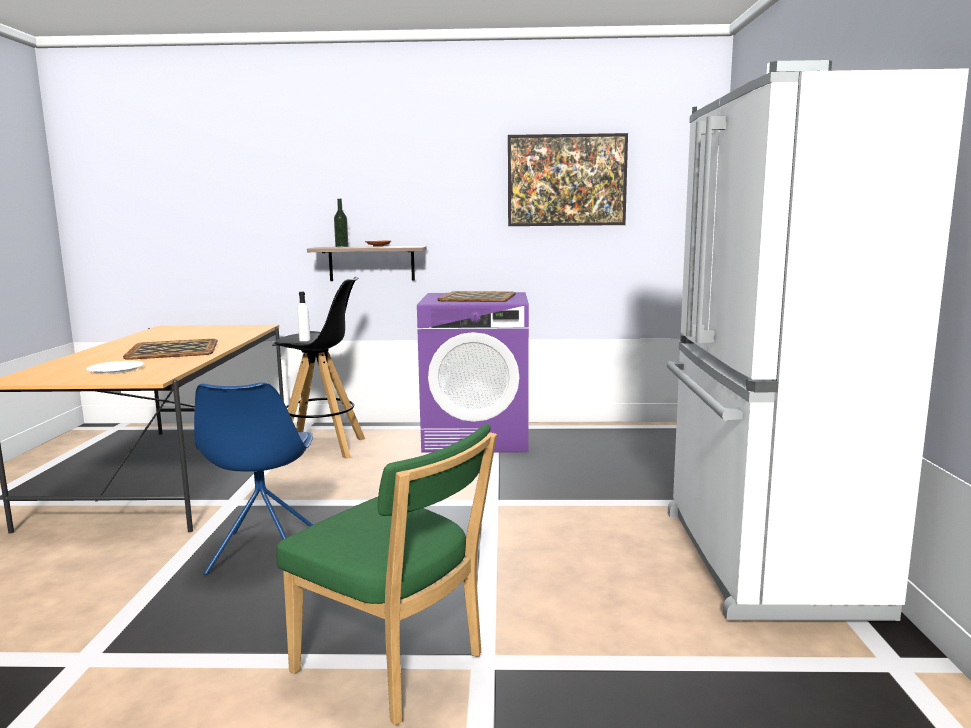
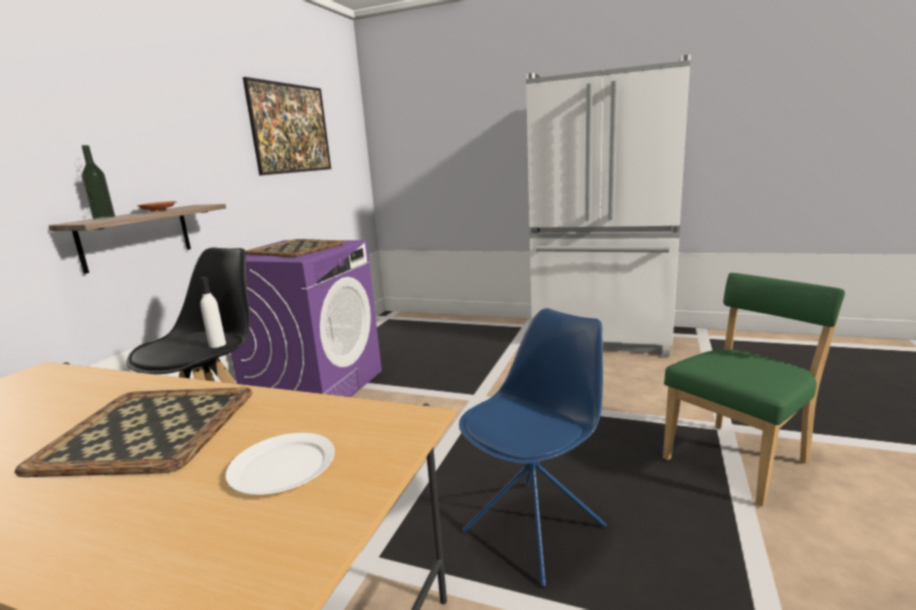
camera: 70 degrees left, 5 degrees up
blue chair [194,382,313,575] -> blue chair turned 60 degrees counterclockwise [459,308,607,587]

